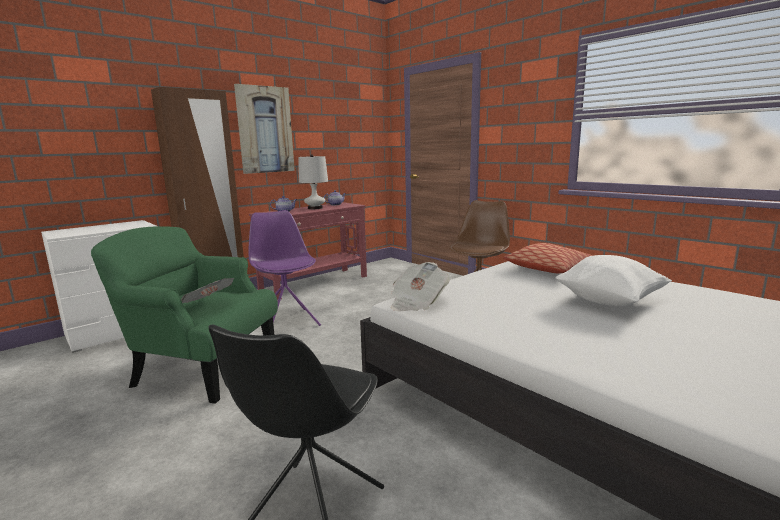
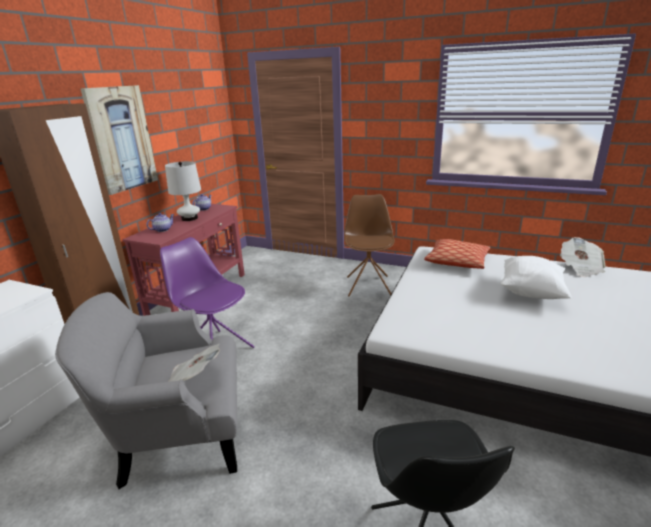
camera: 25 degrees left, 10 degrees up
green armchair [91,226,278,404] -> grey armchair [55,292,237,489]
newspaper [391,262,450,311] -> newspaper moved to [560,237,605,277]

